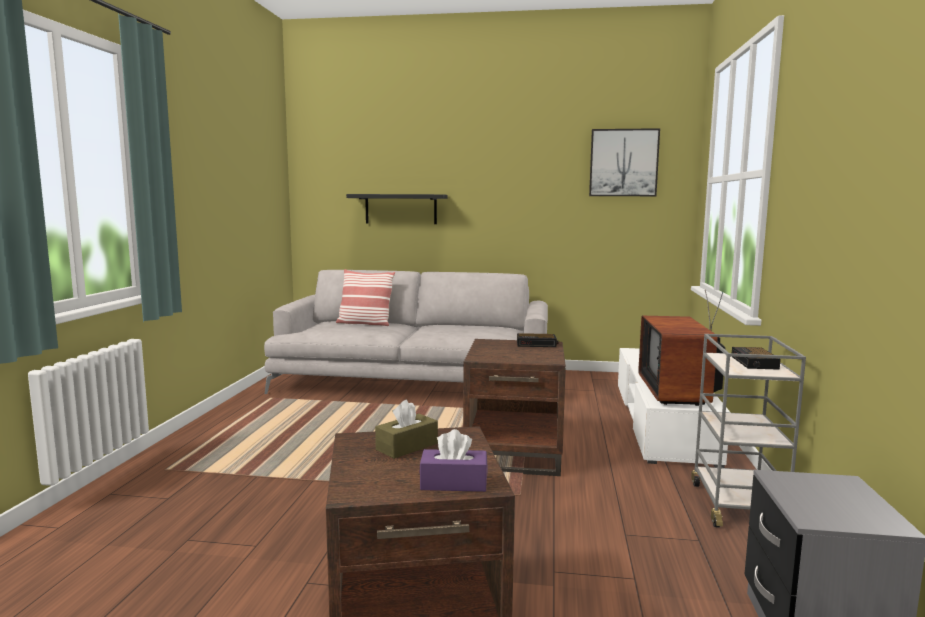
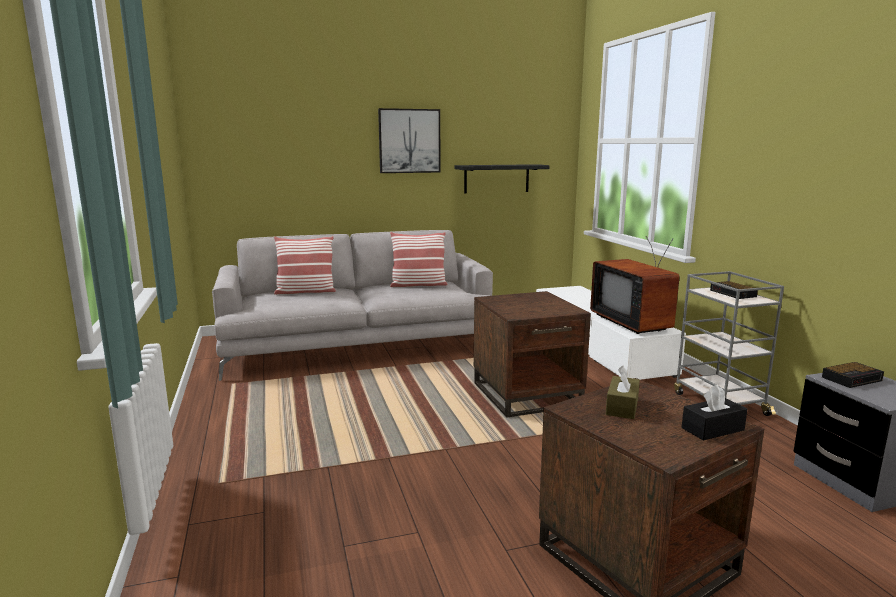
camera: 25 degrees left, 5 degrees up
black shelf [346,194,448,224] -> black shelf moved to [454,164,550,194]
purple tissue box [419,429,487,492] -> black tissue box [682,384,747,441]
alarm clock [517,333,558,347] -> alarm clock moved to [822,362,884,388]
picture [589,128,660,196] -> picture moved to [378,108,440,173]
none -> pillow [390,232,447,287]

